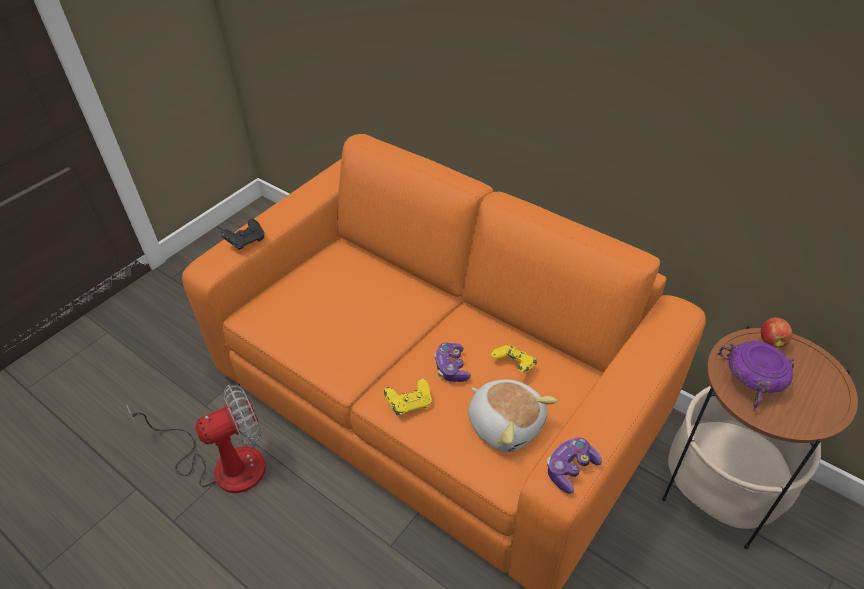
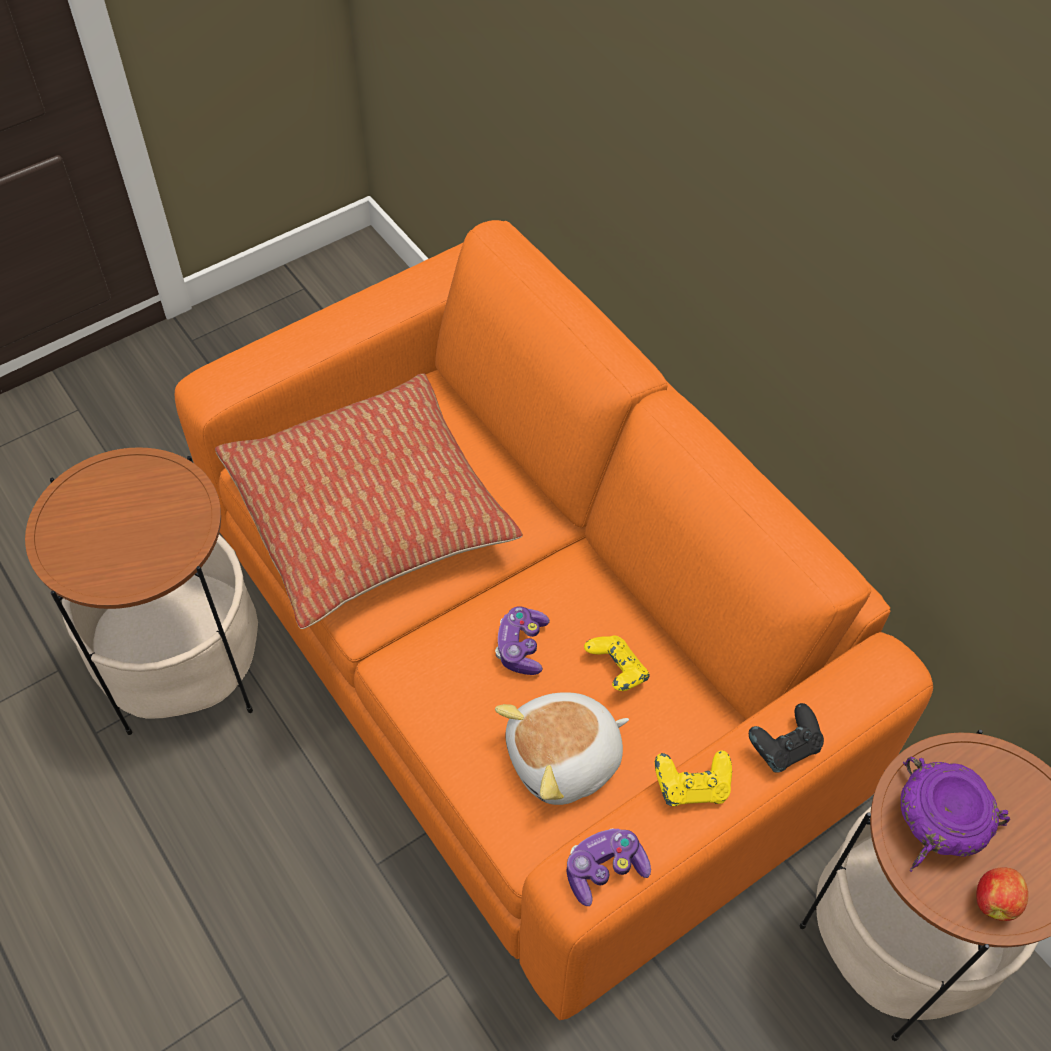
camera: 15 degrees right, 10 degrees up
fan [126,384,266,493] -> side table [25,447,258,735]
black game controller [221,219,264,250] -> black game controller moved to [749,703,824,773]
yellow game controller [384,378,432,415] -> yellow game controller moved to [655,750,732,806]
plush toy [468,379,558,452] -> plush toy turned 90 degrees clockwise [495,692,629,805]
apple [761,317,792,348] -> apple moved to [976,867,1028,921]
none -> pillow [215,374,523,629]

